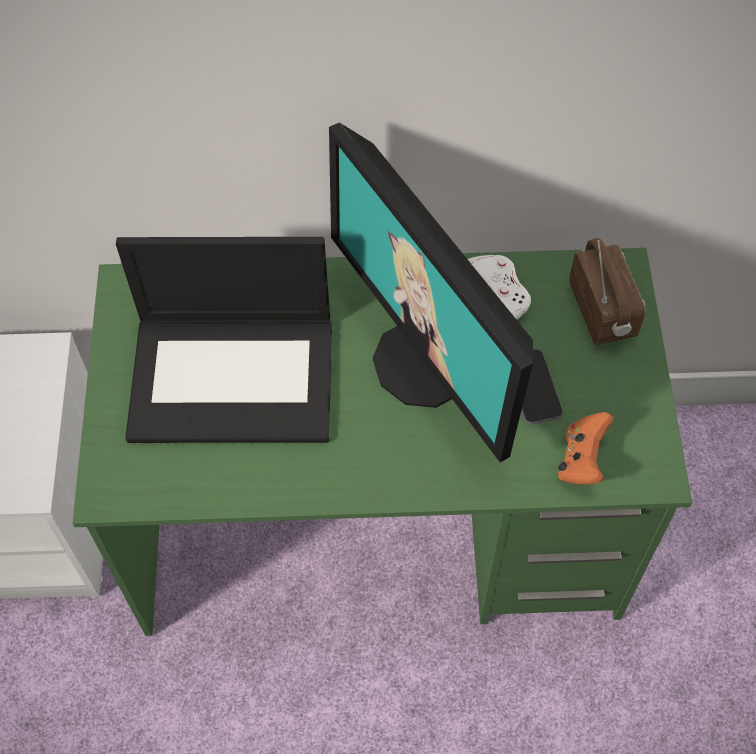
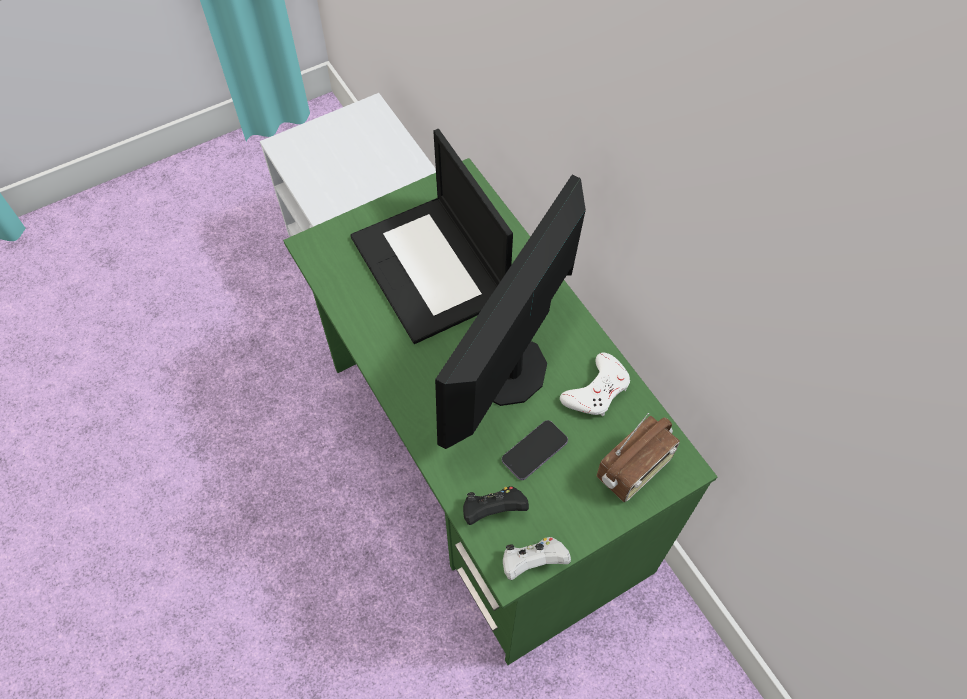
camera: 60 degrees right, 0 degrees up
orange game controller [558,412,614,485] -> black game controller [463,486,529,525]
none -> white game controller [503,537,571,580]

